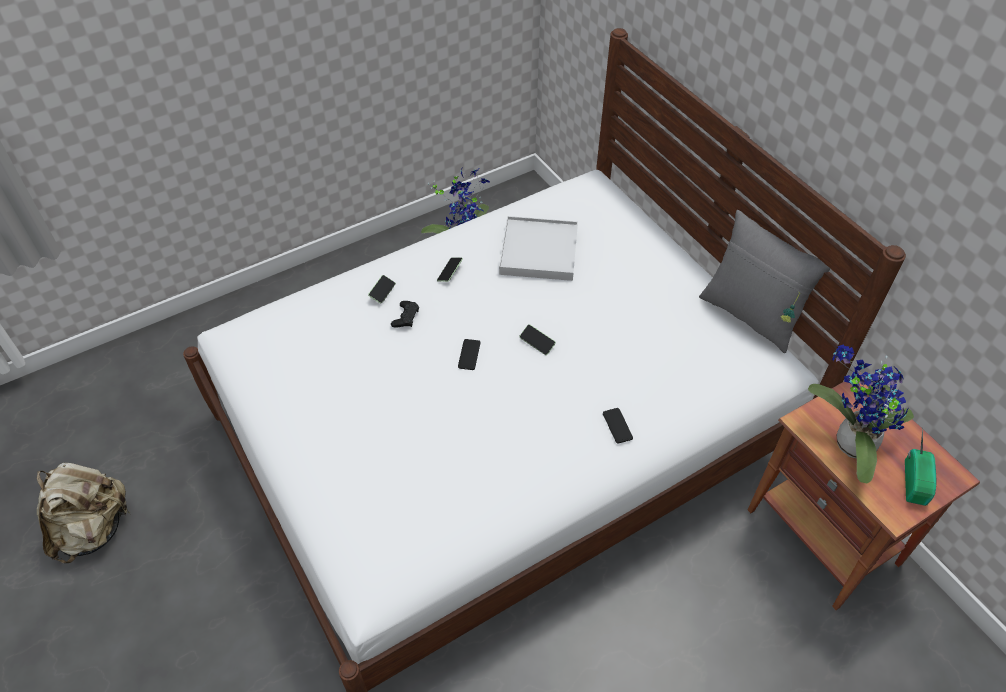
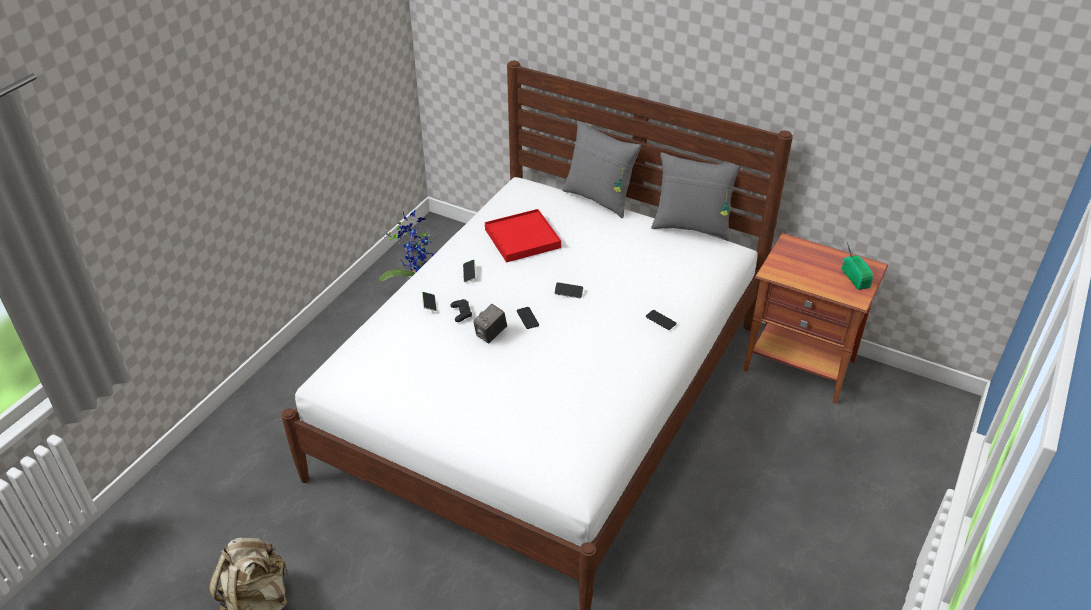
camera: 30 degrees left, 10 degrees down
white tray [499,216,578,281] -> red tray [485,209,561,263]
potted plant [808,344,914,483] -> none
none -> camera [473,304,507,343]
none -> grey pillow [562,120,641,218]

